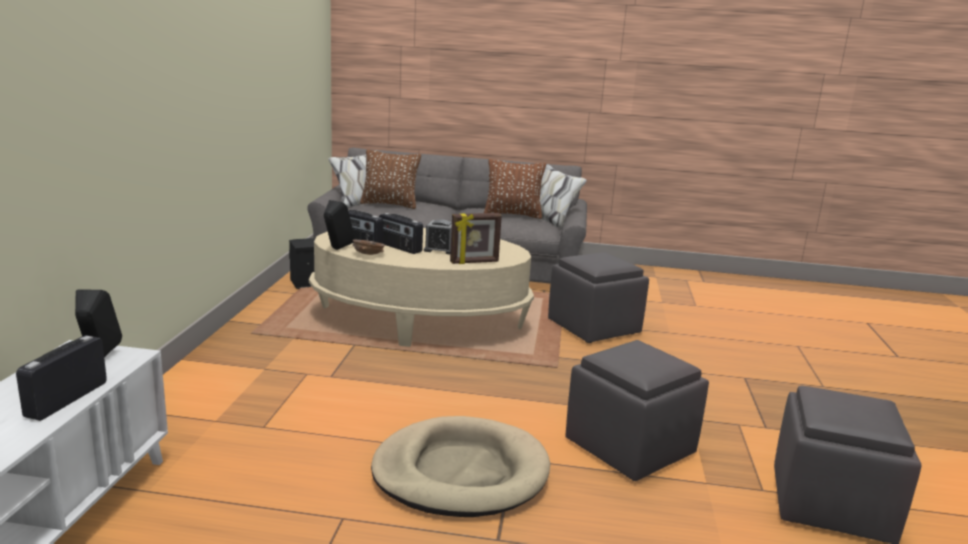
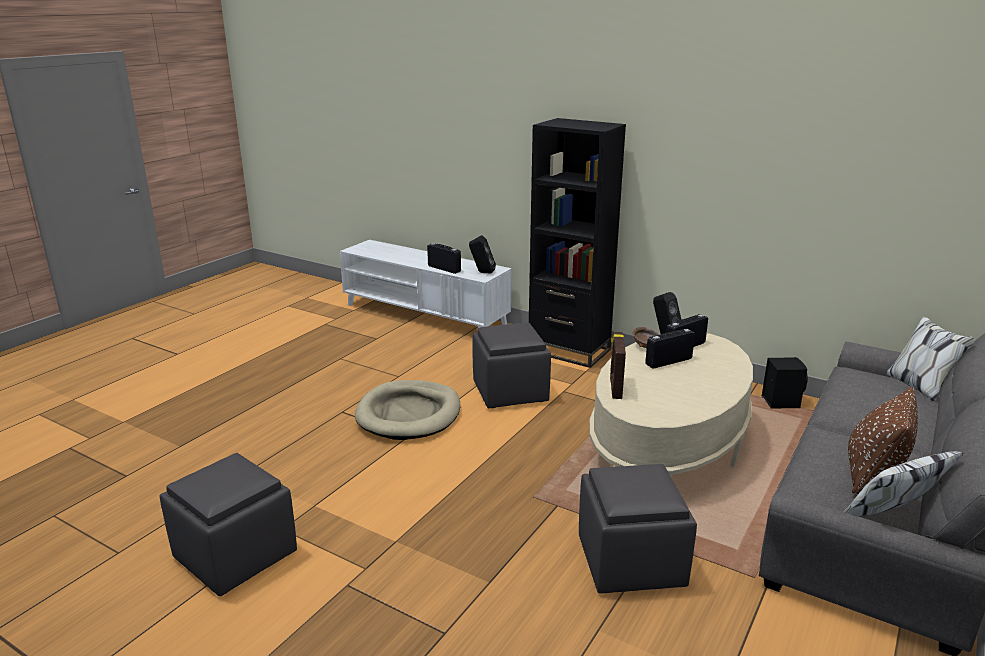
camera: 115 degrees right, 5 degrees up
brown pillow [360,149,421,209] -> none
alarm clock [424,220,452,254] -> none
grey ottoman [565,340,709,481] -> grey ottoman moved to [472,322,551,408]
none -> black bookcase [529,118,626,368]

